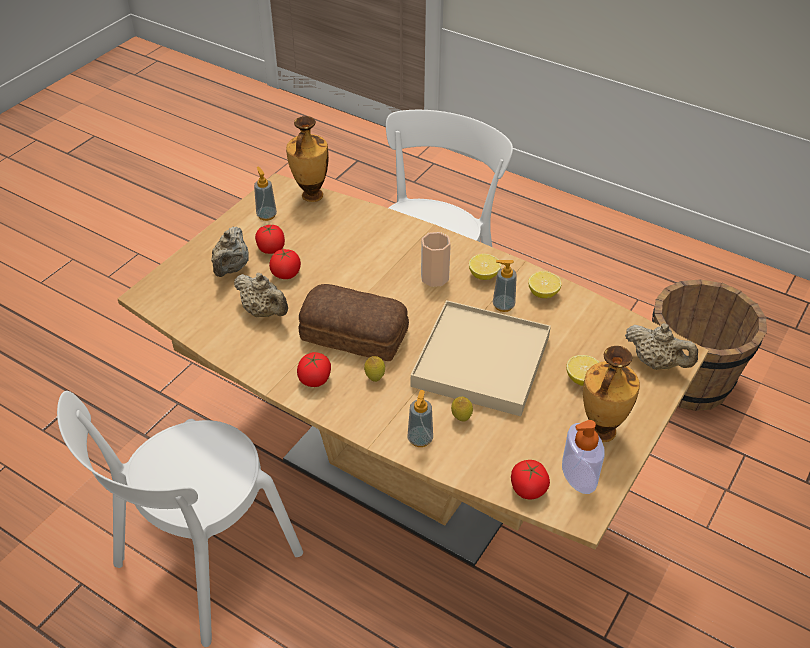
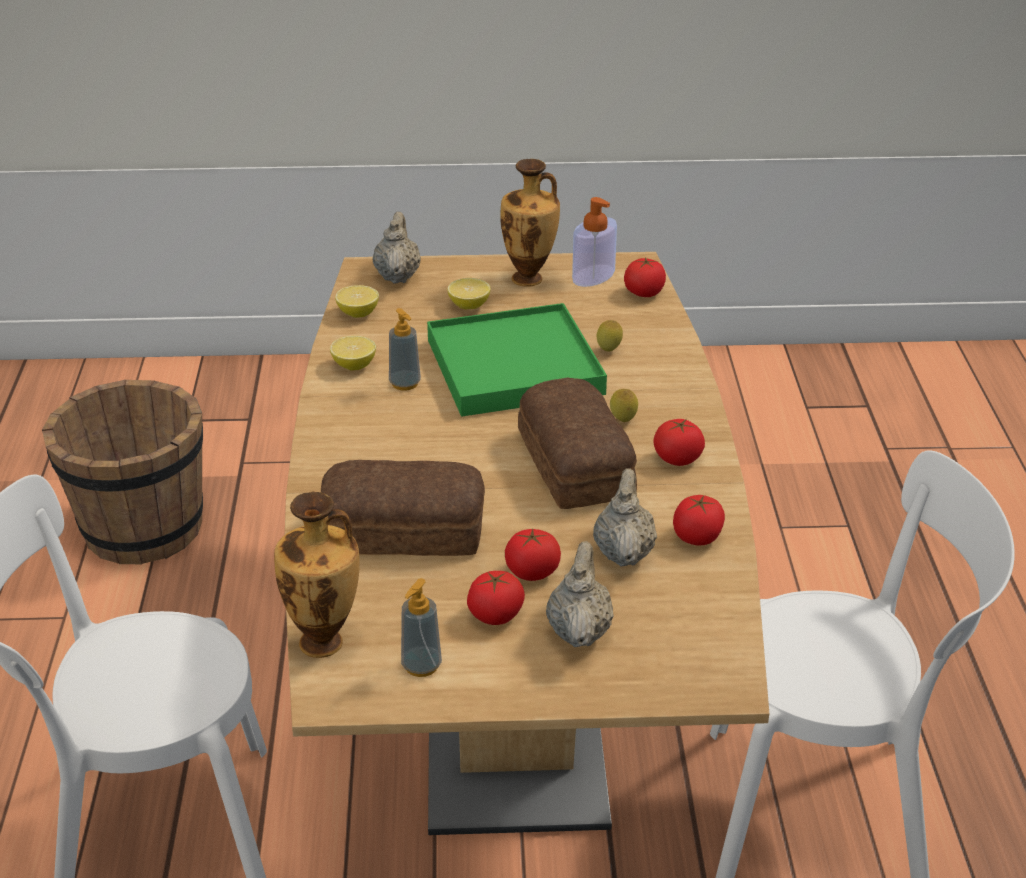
camera: 125 degrees left, 10 degrees down
beige teapot [211,227,249,277] -> beige teapot turned 60 degrees counterclockwise [546,541,614,647]
soap dispenser [408,390,433,447] -> none
beige tray [411,300,551,416] -> green tray [427,303,607,417]
cup [421,232,451,287] -> none
lemon [469,254,501,280] -> lemon moved to [335,285,379,318]
none -> bread [321,460,485,556]
none -> tomato [673,495,725,546]

